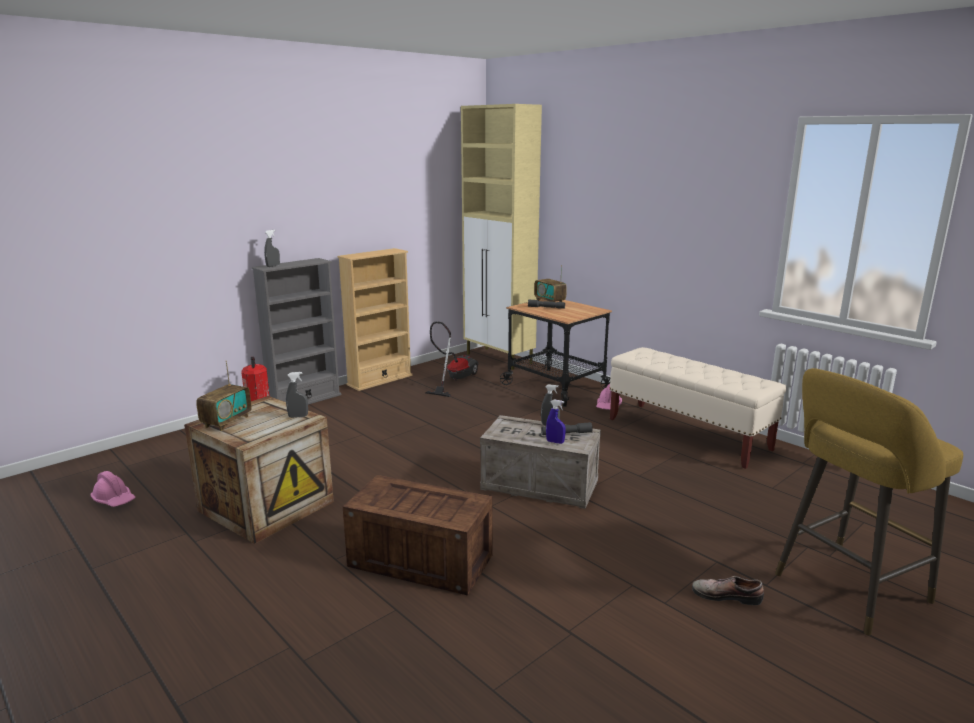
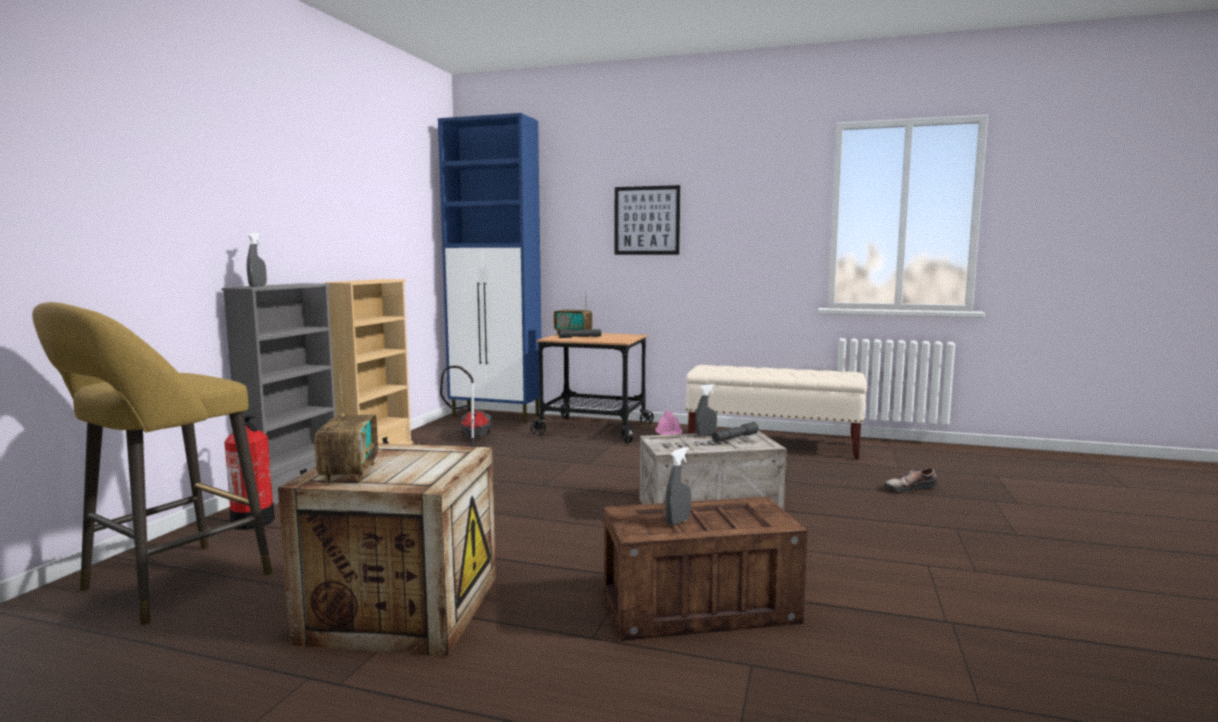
camera: 30 degrees left, 10 degrees down
pink hard hat [90,471,136,507] -> none
grey spray bottle [286,372,308,418] -> grey spray bottle moved to [665,447,691,525]
beige cabinet [461,104,542,370] -> blue cabinet [438,113,541,423]
blue spray bottle [546,399,566,444] -> none
shoe [692,576,764,605] -> shoe moved to [884,468,937,492]
yellow stool [775,368,963,636] -> yellow stool moved to [32,302,272,625]
none -> picture [615,185,680,255]

